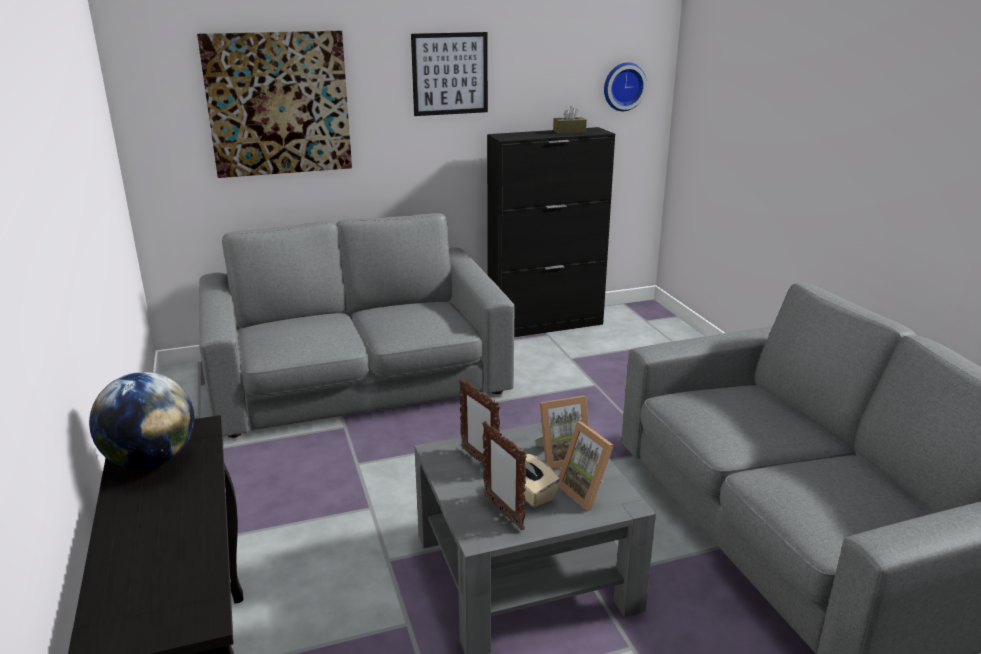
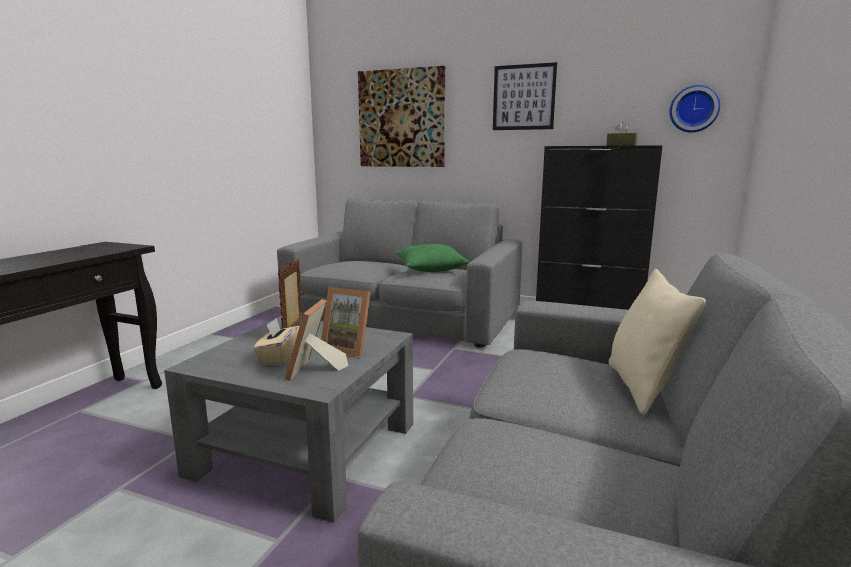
camera: 40 degrees right, 10 degrees down
globe [89,372,195,469] -> none
picture frame [482,421,527,530] -> none
none -> green pillow [396,244,469,272]
none -> beige pillow [609,269,706,415]

